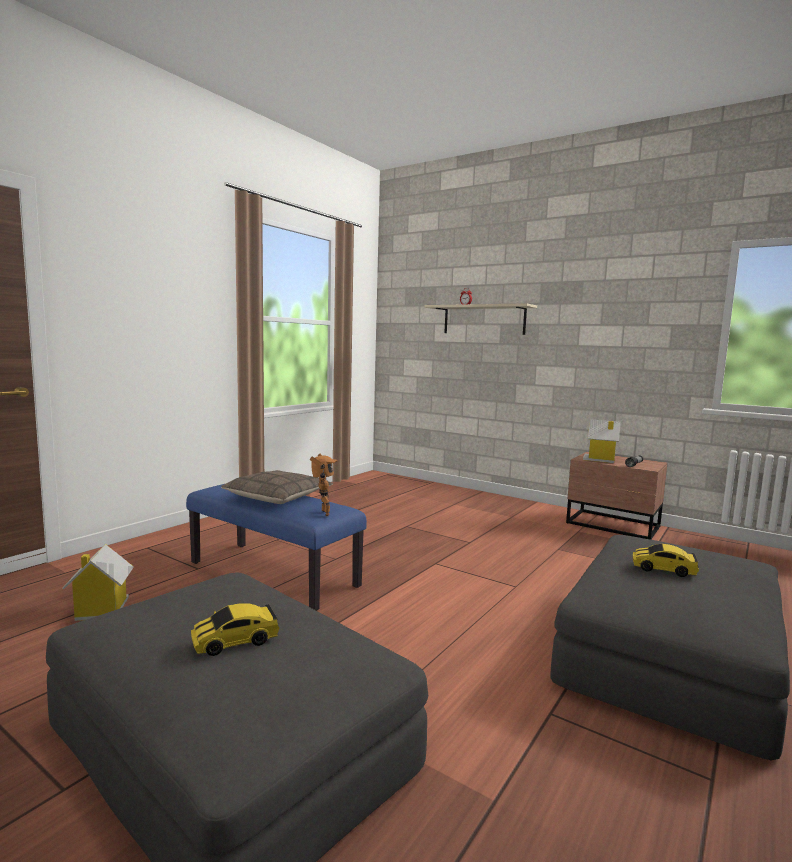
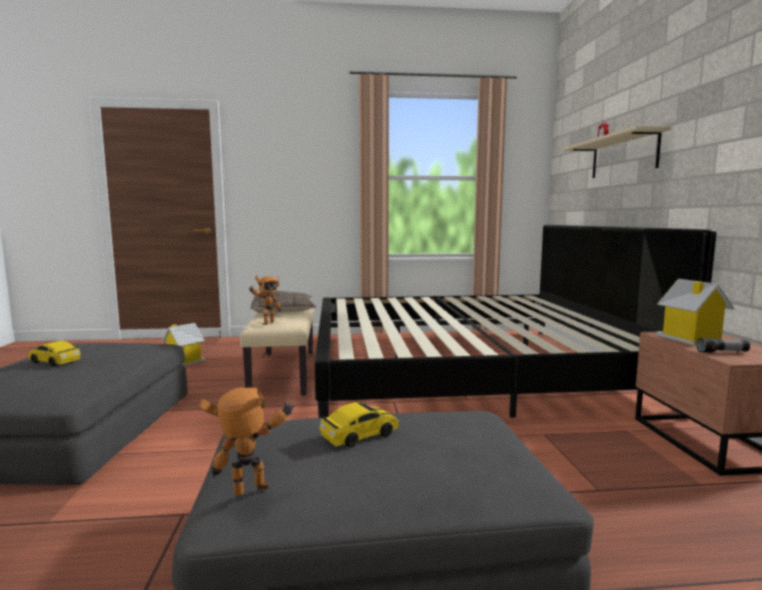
camera: 50 degrees right, 0 degrees up
blue bench [186,484,367,611] -> beige bench [240,308,314,396]
toy car [633,544,699,577] -> toy car turned 75 degrees clockwise [319,402,399,447]
none -> toy robot [199,387,295,497]
none -> bed [314,225,717,418]

